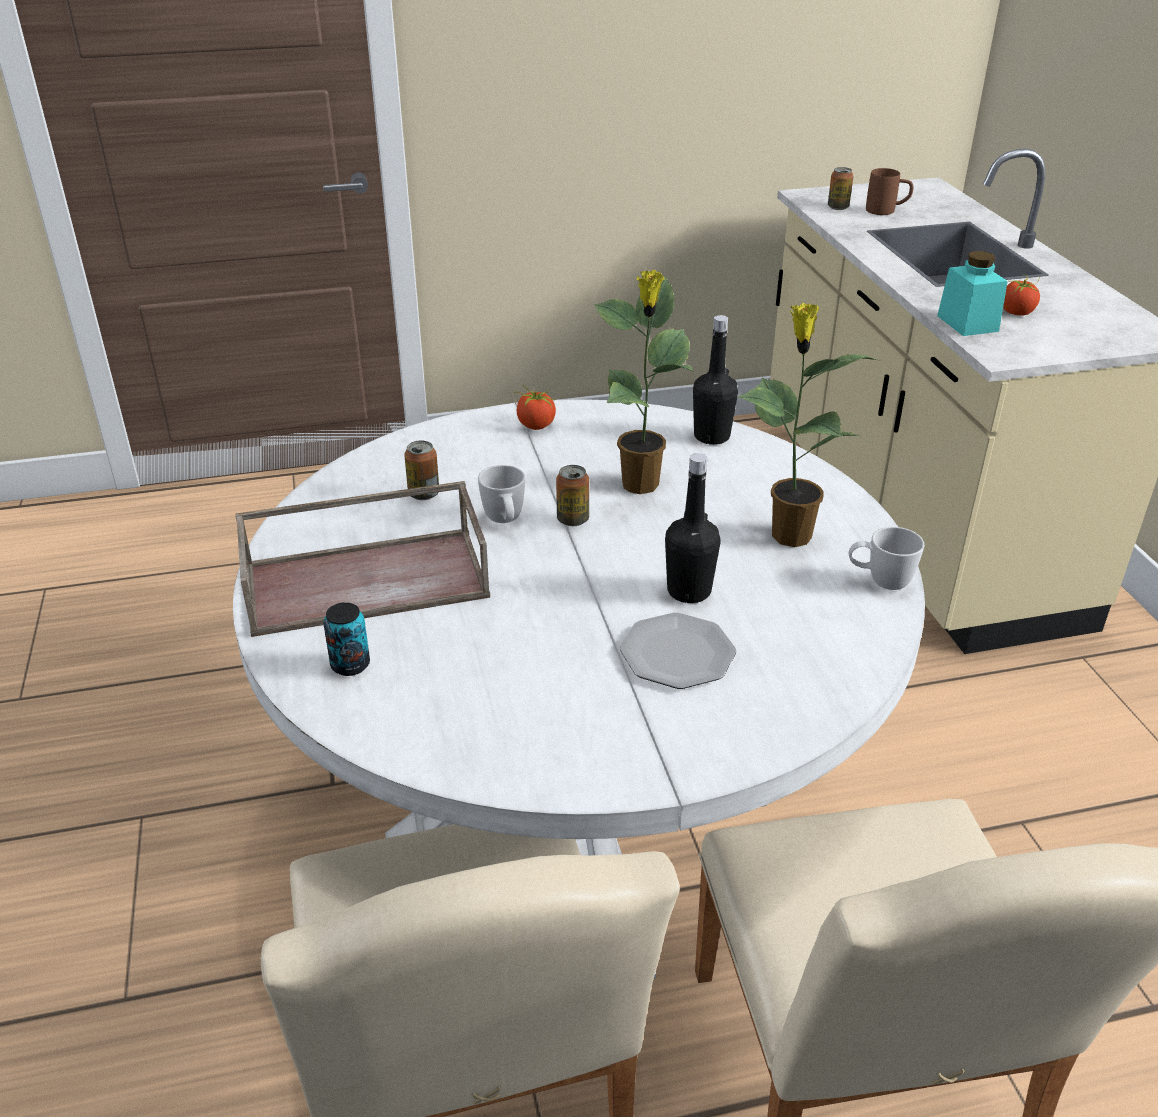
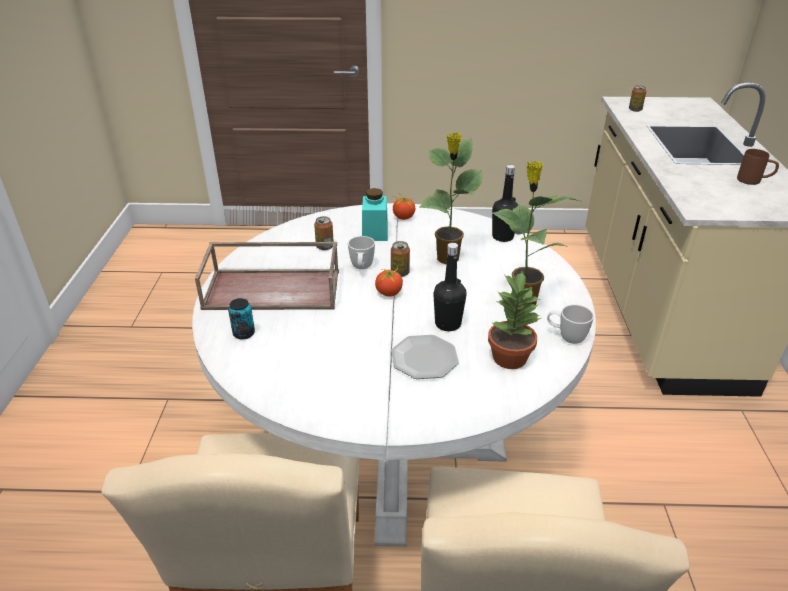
camera: 15 degrees right, 0 degrees up
brown mug [866,168,914,215] -> brown mug moved to [737,149,779,185]
turquoise jar [937,251,1008,336] -> turquoise jar moved to [362,188,388,241]
tomato [1003,274,1040,316] -> tomato moved to [375,265,404,297]
none -> potted plant [488,270,541,369]

